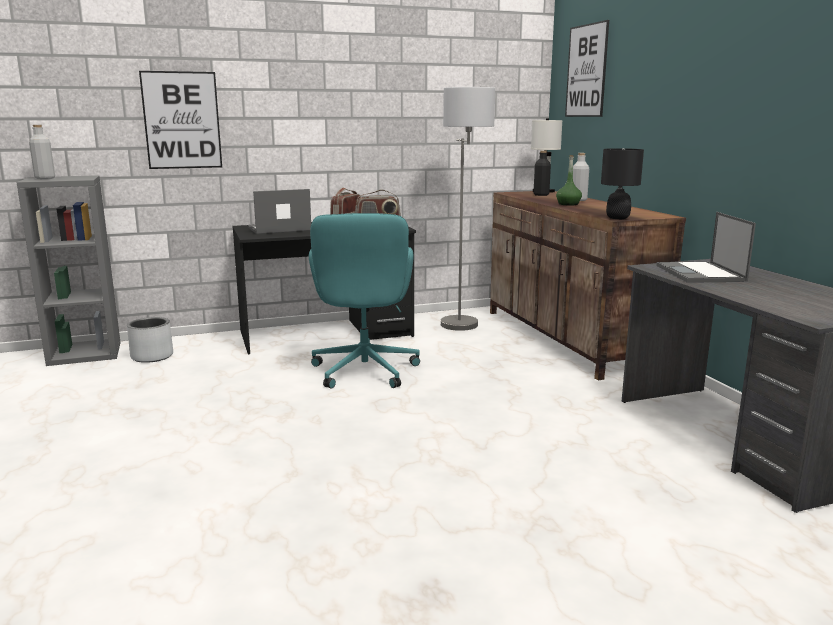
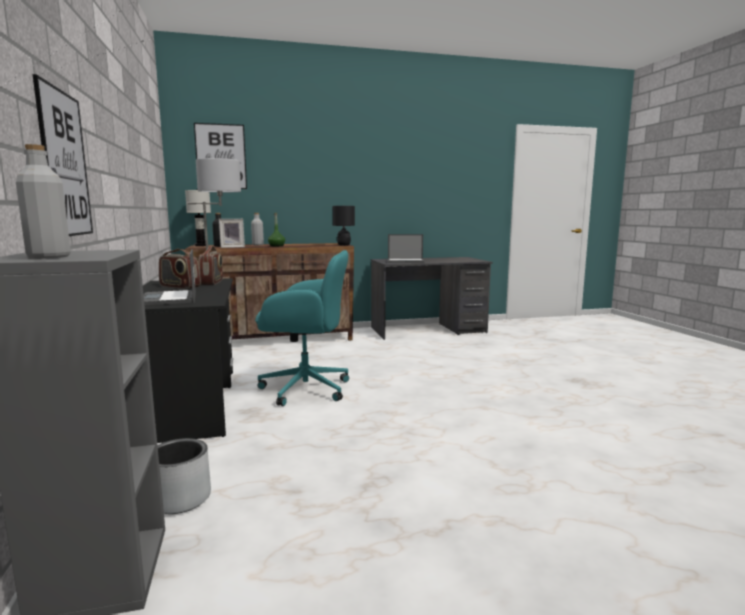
camera: 85 degrees left, 5 degrees down
none -> picture frame [219,219,245,248]

